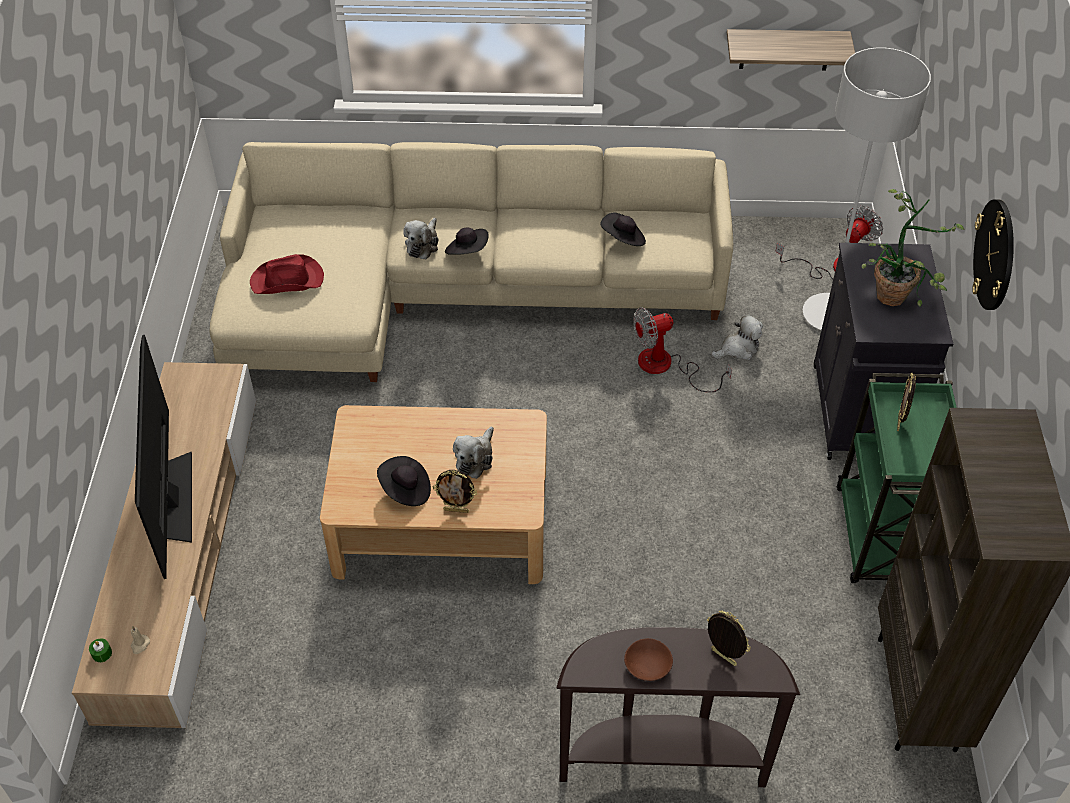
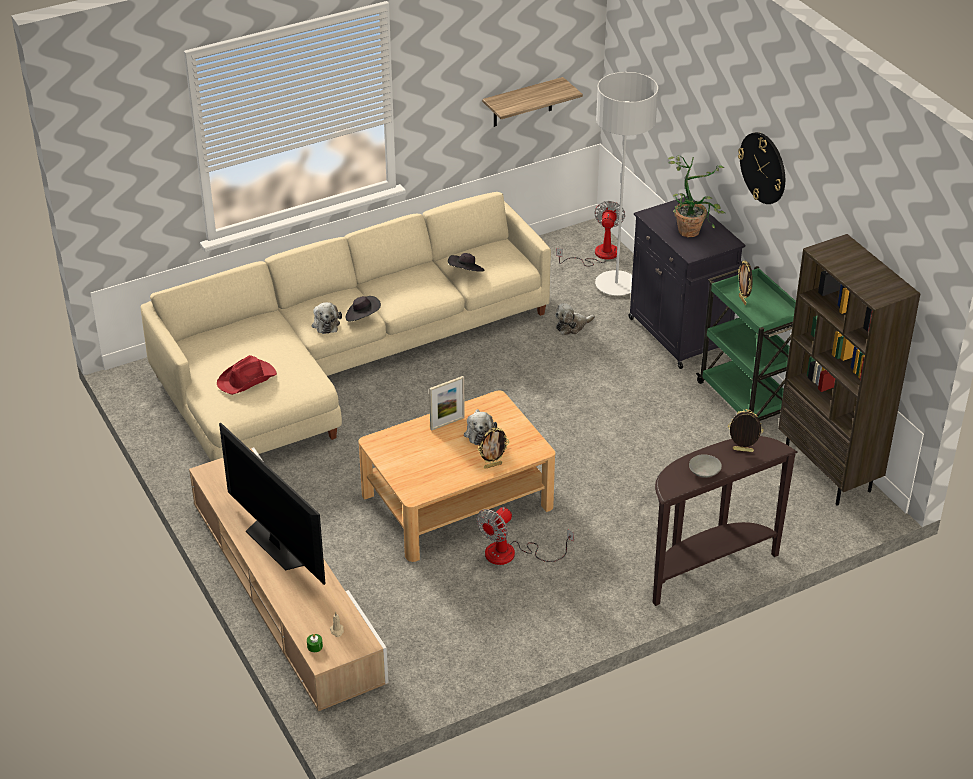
camera: 30 degrees left, 10 degrees down
black hat [377,456,431,506] -> none
brown bowl [624,638,673,681] -> grey bowl [689,454,722,478]
fan [633,307,732,392] -> fan moved to [477,507,574,565]
plush toy [711,314,763,360] -> plush toy turned 150 degrees counterclockwise [555,303,595,335]
none -> picture frame [429,376,465,431]

